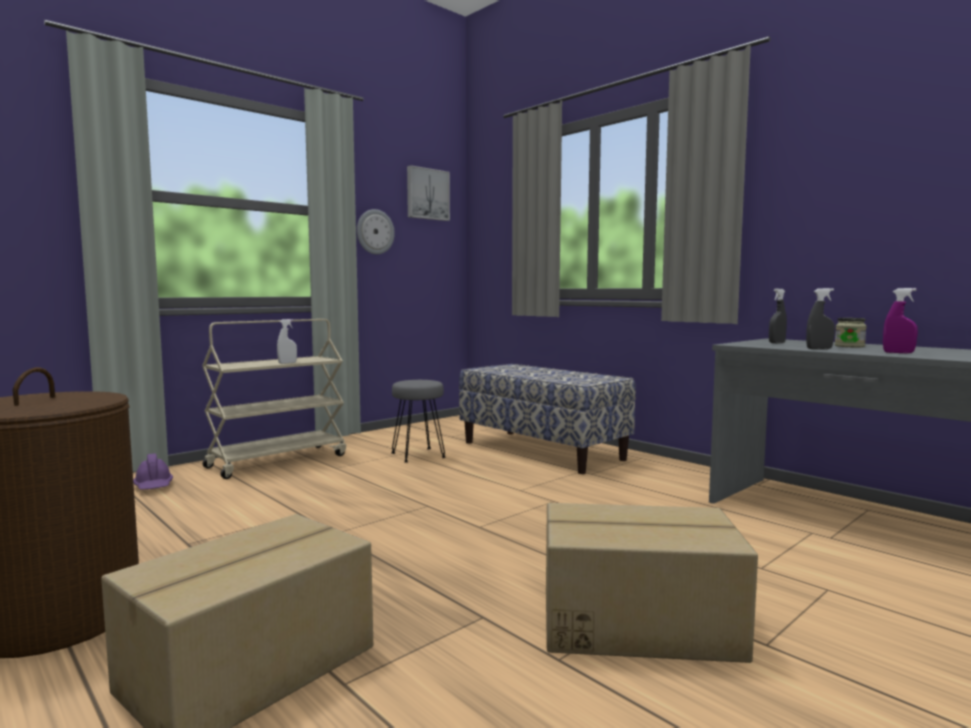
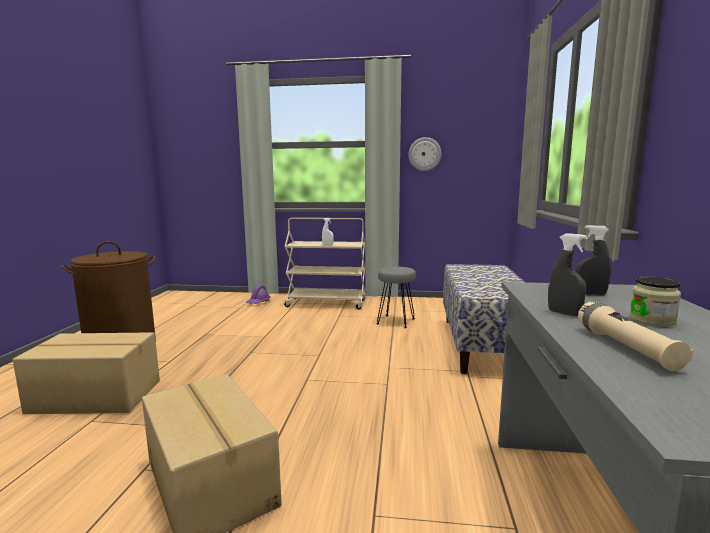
camera: 50 degrees right, 5 degrees up
picture [407,165,450,221] -> none
purple spray bottle [883,288,918,353] -> beige flashlight [578,302,693,371]

